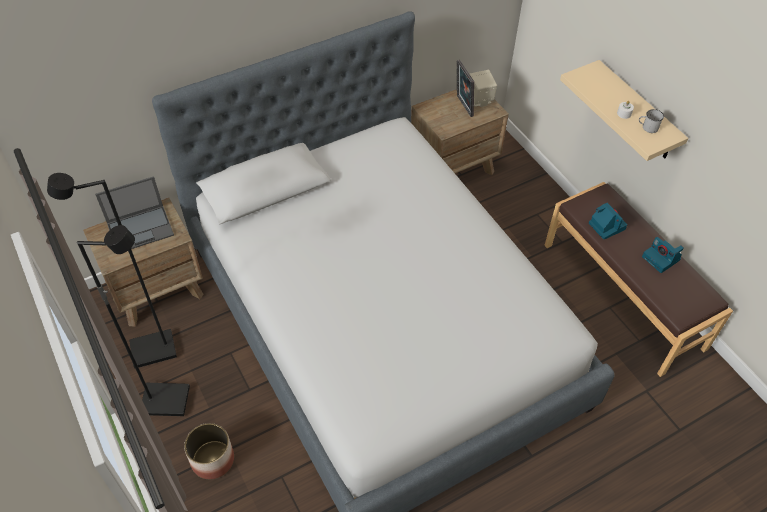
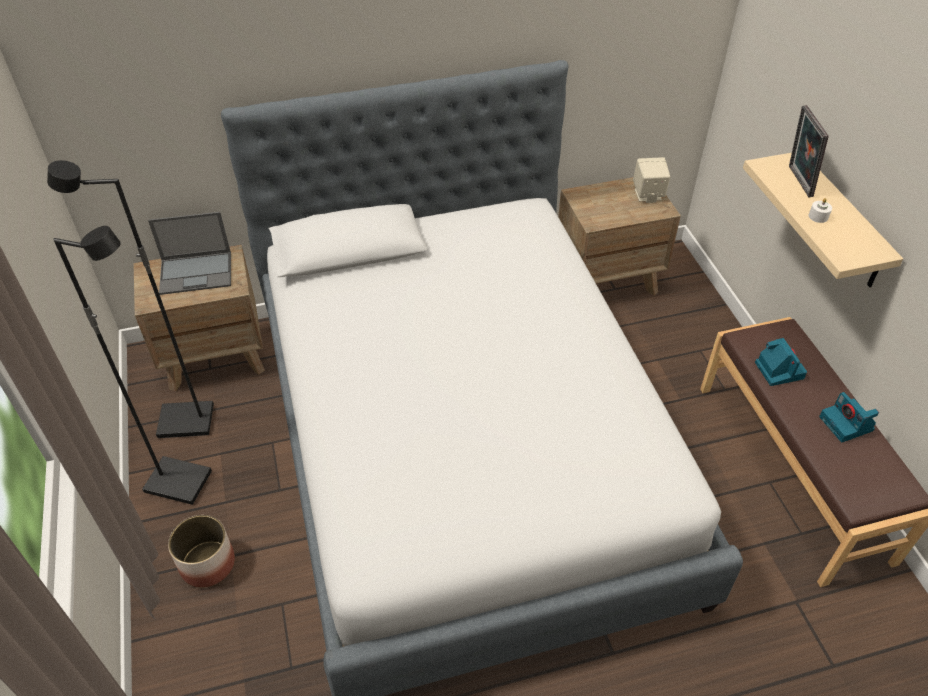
camera: 15 degrees right, 5 degrees down
picture frame [457,60,474,117] -> picture frame moved to [789,105,829,197]
white mug [639,109,664,133] -> none

